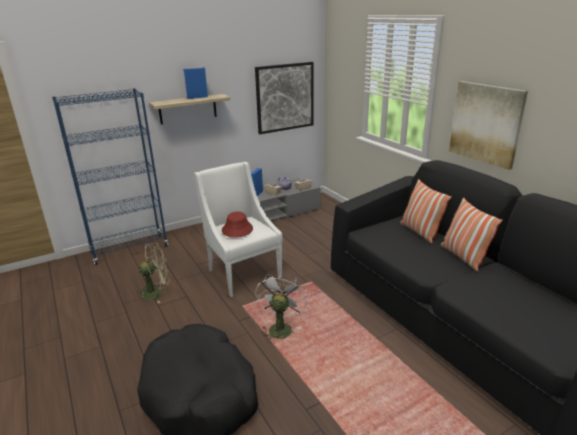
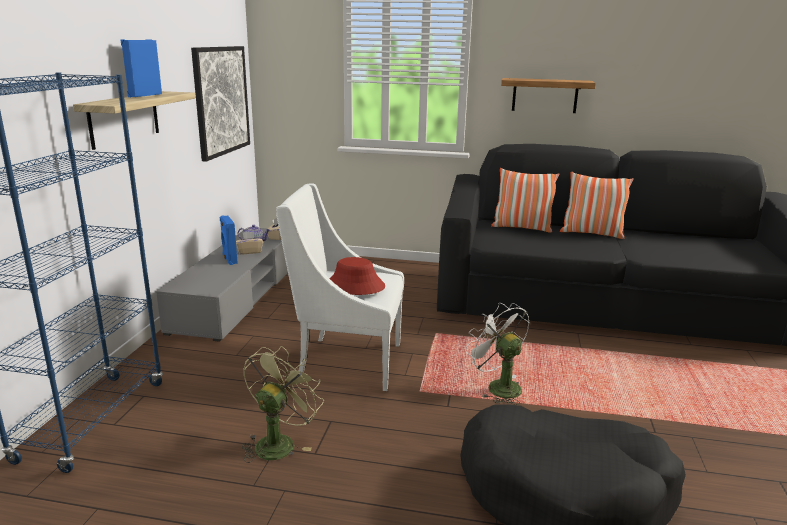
camera: 50 degrees left, 5 degrees down
picture [449,81,528,170] -> shelf [501,78,596,113]

